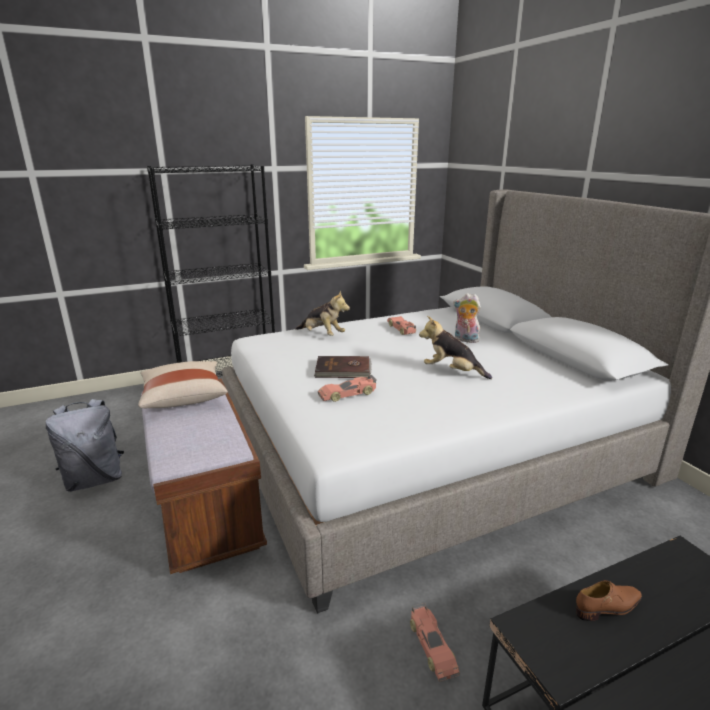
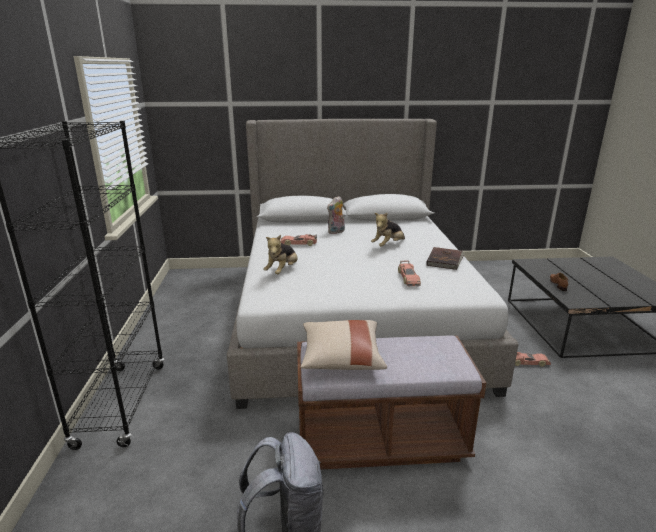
camera: 70 degrees left, 0 degrees up
plush toy [296,290,350,336] -> plush toy turned 150 degrees clockwise [263,235,298,274]
brown book [314,356,371,378] -> brown book moved to [426,247,464,270]

